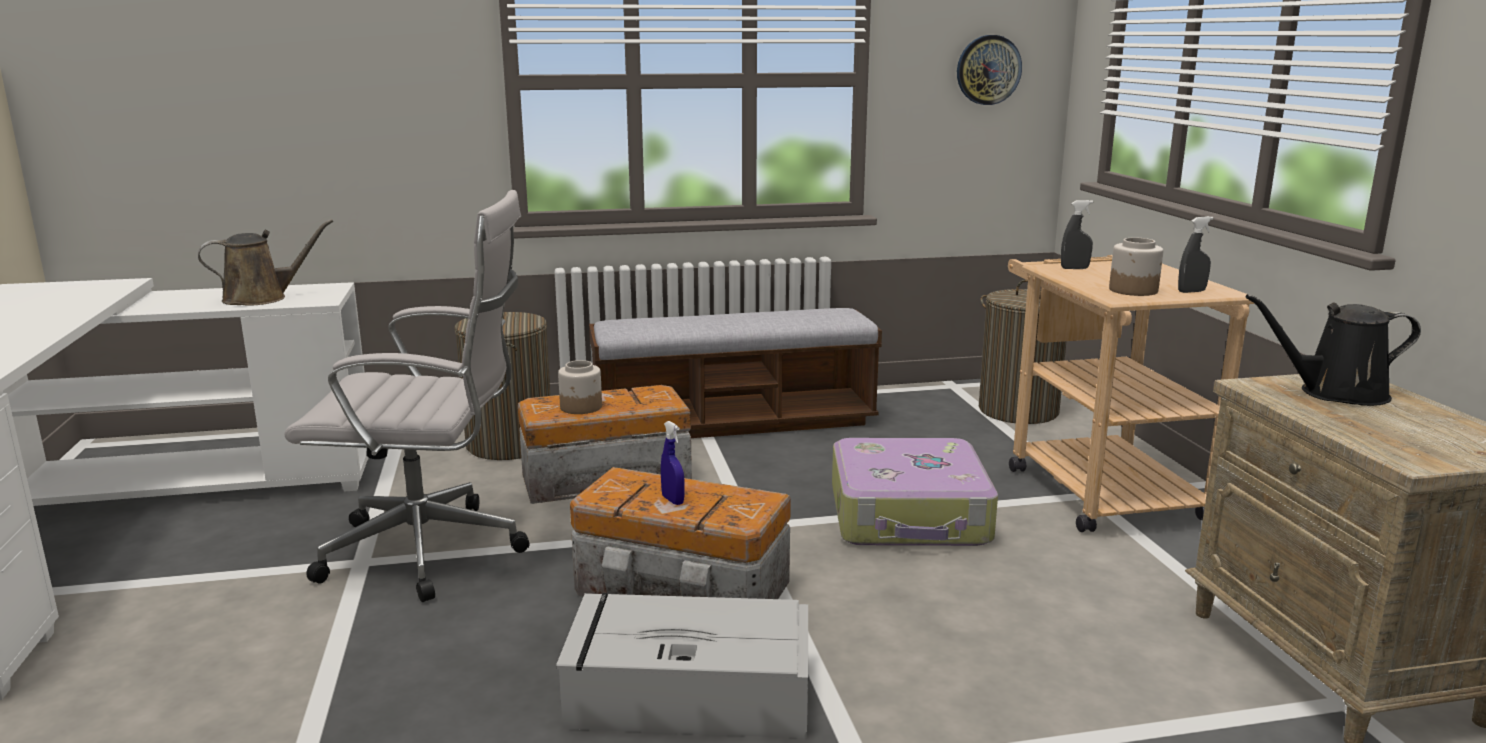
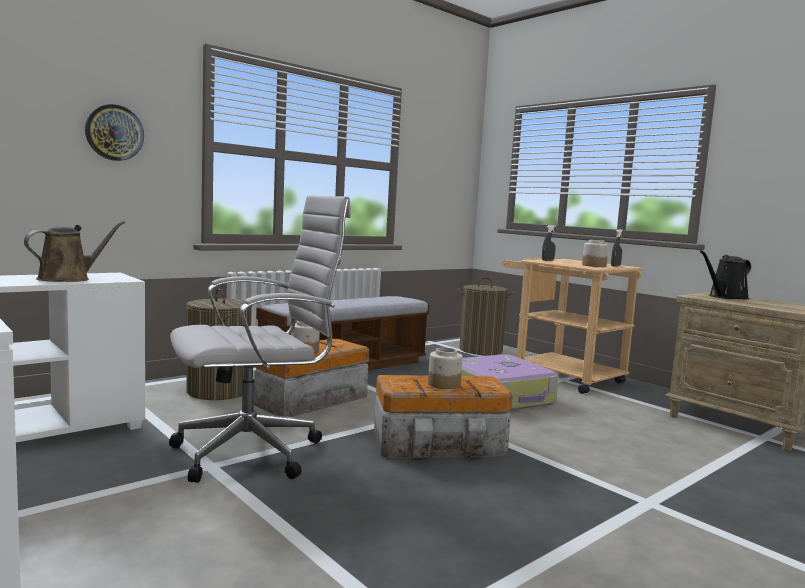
camera: 30 degrees left, 10 degrees down
grey storage box [556,593,808,738] -> none
blue spray bottle [661,421,685,505] -> jar [428,347,463,389]
wall clock [957,35,1022,105] -> wall clock moved to [85,104,144,161]

